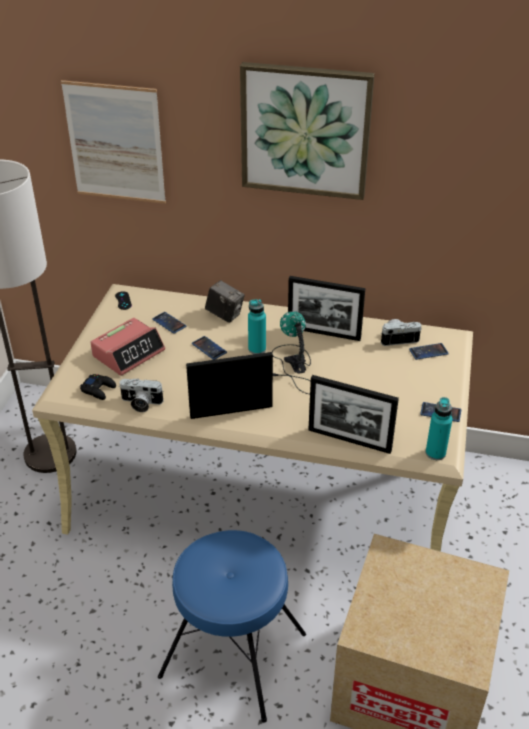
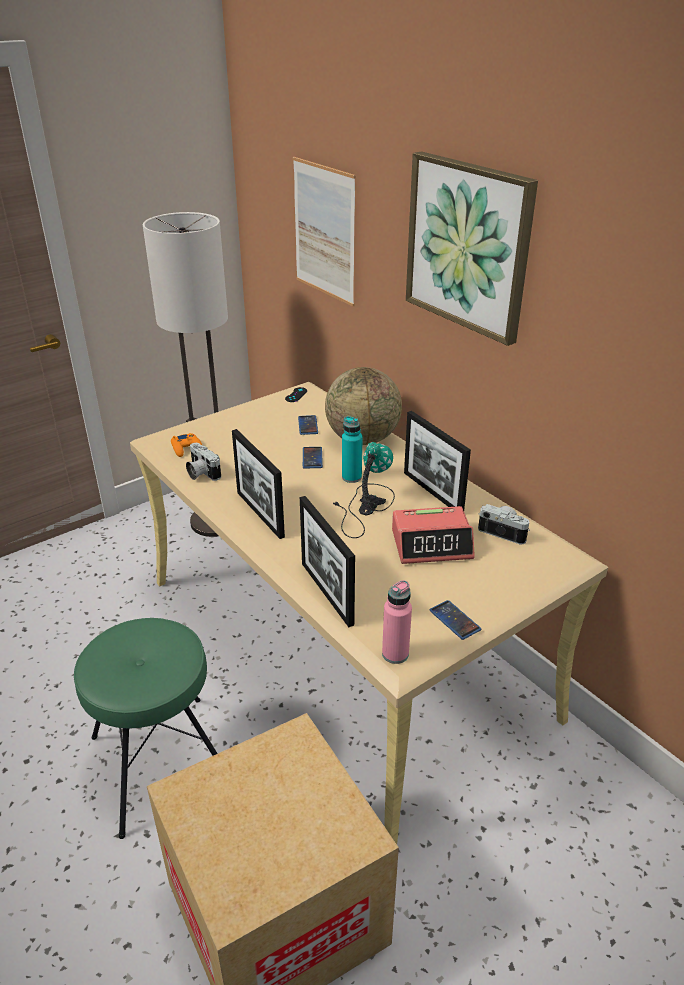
camera: 40 degrees right, 5 degrees down
black game controller [80,374,116,400] -> orange game controller [171,433,202,457]
alarm clock [90,318,165,376] -> alarm clock moved to [392,506,475,564]
blue stool [158,530,306,722] -> green stool [74,618,218,839]
picture frame [186,352,273,419] -> picture frame turned 150 degrees counterclockwise [232,429,285,539]
camera [205,280,245,323] -> globe [325,367,402,445]
phone [409,343,449,360] -> none
turquoise bottle [426,397,452,460] -> pink bottle [382,580,412,664]

